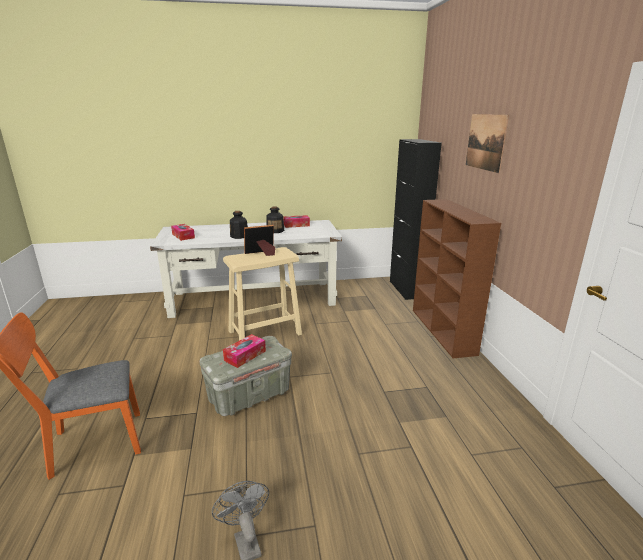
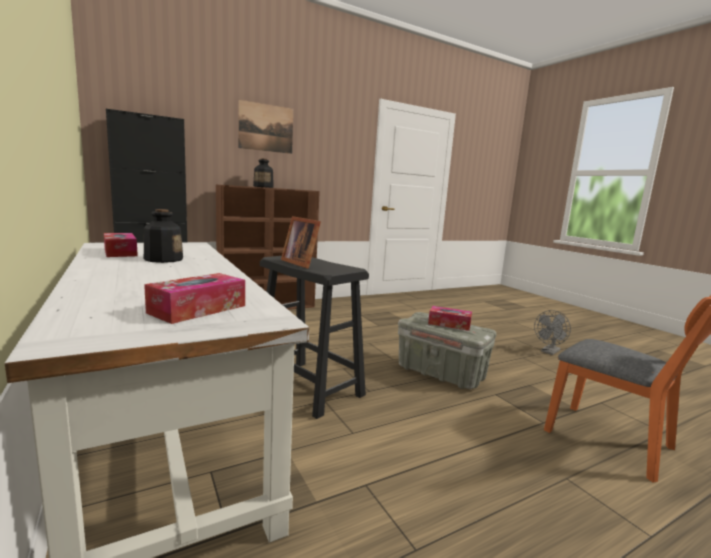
camera: 110 degrees left, 10 degrees down
beige stool [223,247,302,341] -> black stool [260,256,369,419]
bottle [230,211,248,239] -> bottle moved to [253,158,274,188]

